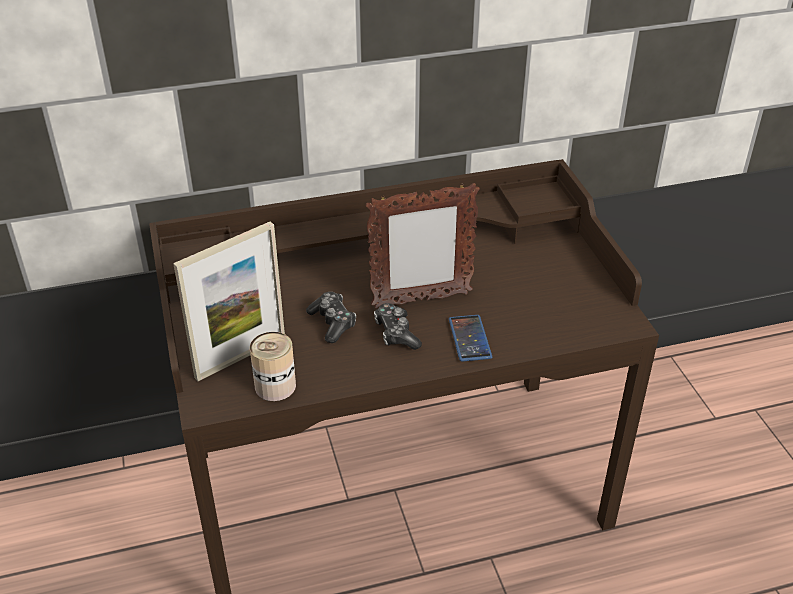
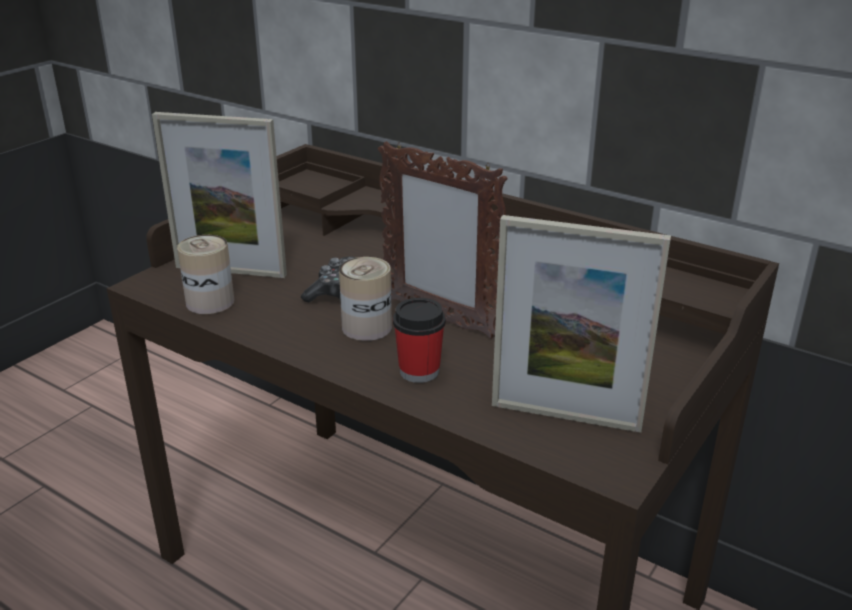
camera: 50 degrees right, 10 degrees down
game controller [374,303,422,350] -> can [339,257,392,341]
phone [449,315,492,362] -> cup [393,298,446,383]
none -> picture frame [492,215,671,433]

